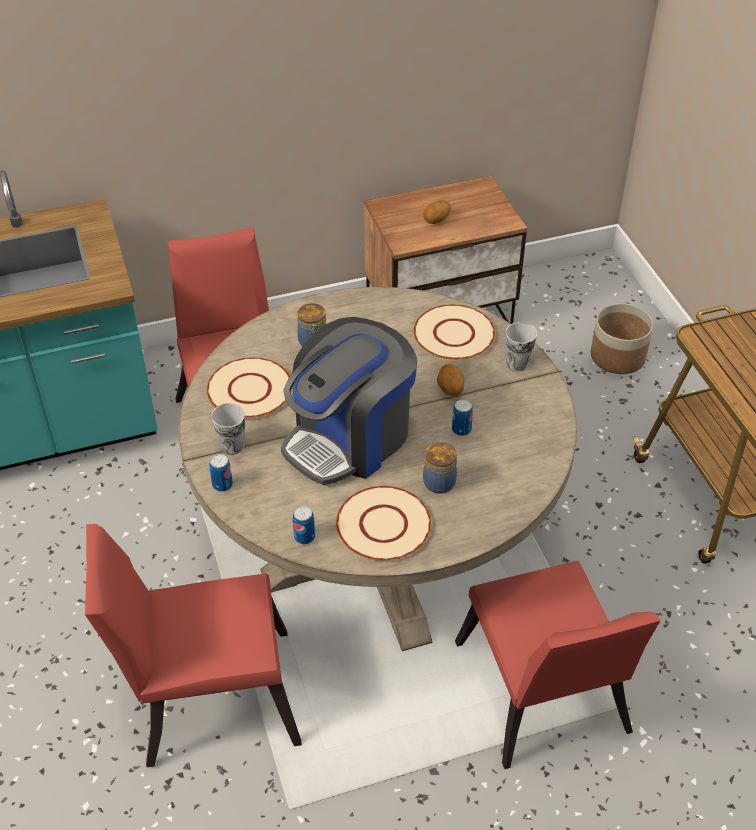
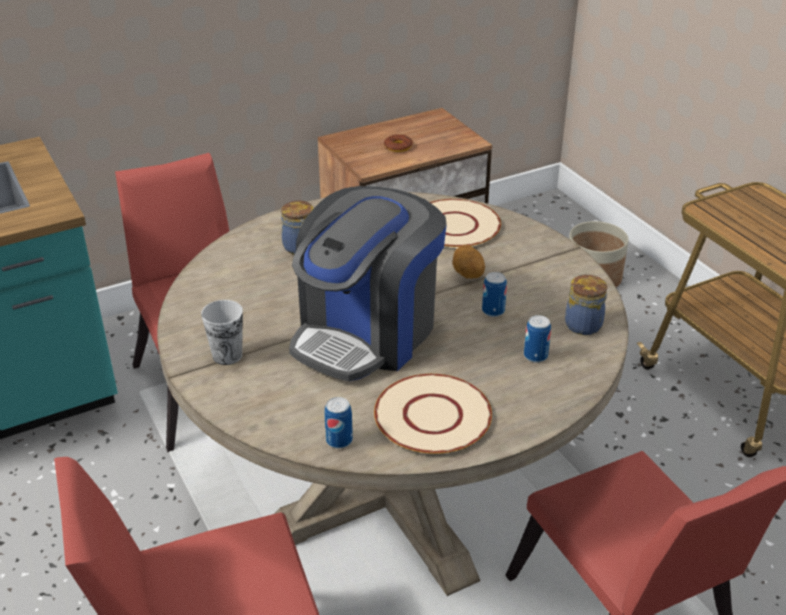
camera: 10 degrees left, 10 degrees down
beige plate [207,357,293,418] -> none
can [209,454,233,492] -> can moved to [524,315,551,363]
potato [423,200,451,224] -> donut [384,134,413,152]
jar [423,441,457,494] -> jar moved to [565,274,607,335]
cup [506,322,537,372] -> none

